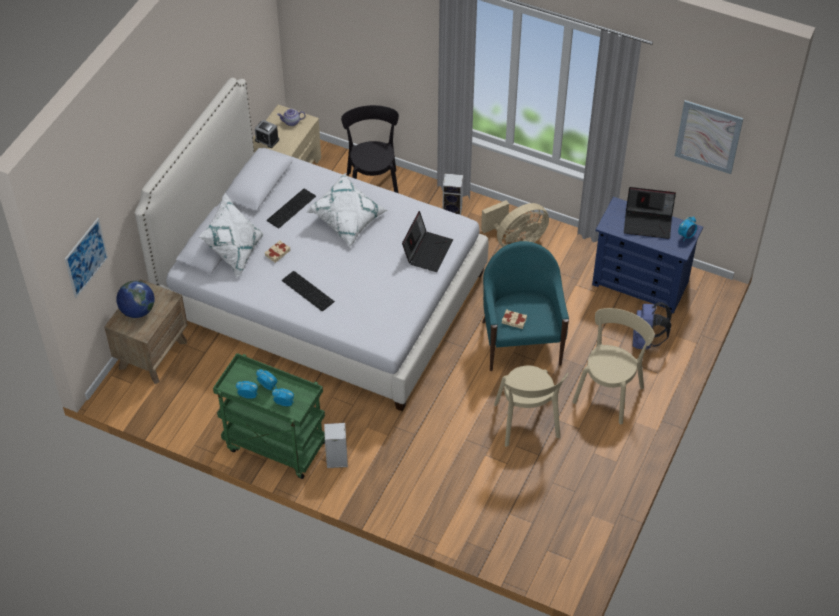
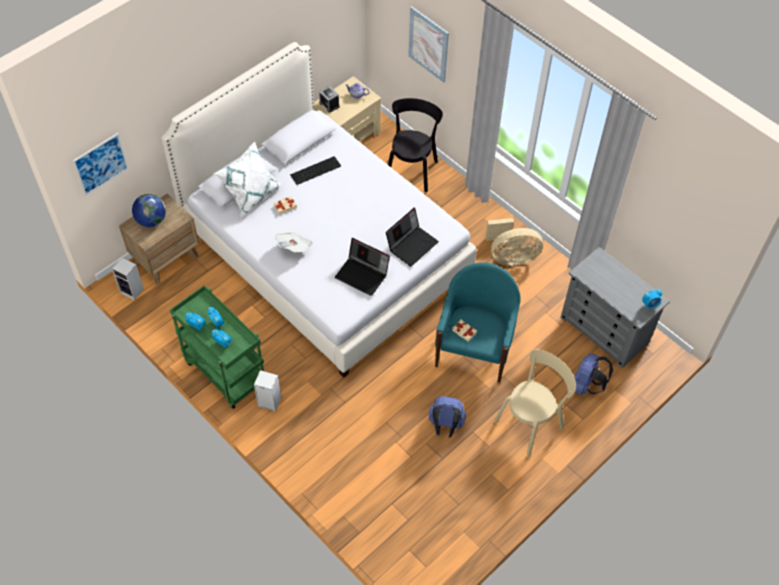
camera: 20 degrees right, 5 degrees up
keyboard [282,271,335,312] -> newspaper [275,232,312,252]
white pillow [306,173,388,247] -> none
speaker [442,173,463,215] -> speaker moved to [112,258,144,300]
beige chair [494,365,568,447] -> blue backpack [429,396,466,437]
blue dresser [592,197,703,314] -> grey dresser [560,247,670,368]
laptop [624,187,676,239] -> laptop moved to [335,238,390,296]
picture [675,100,744,174] -> picture moved to [408,6,449,83]

